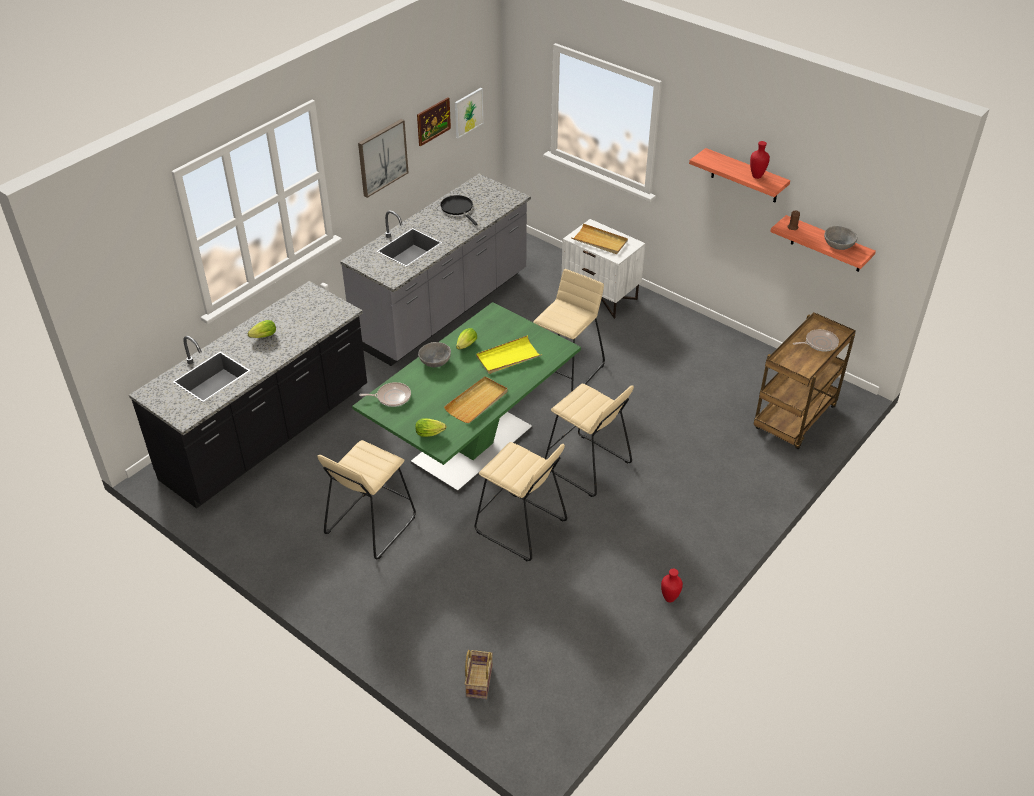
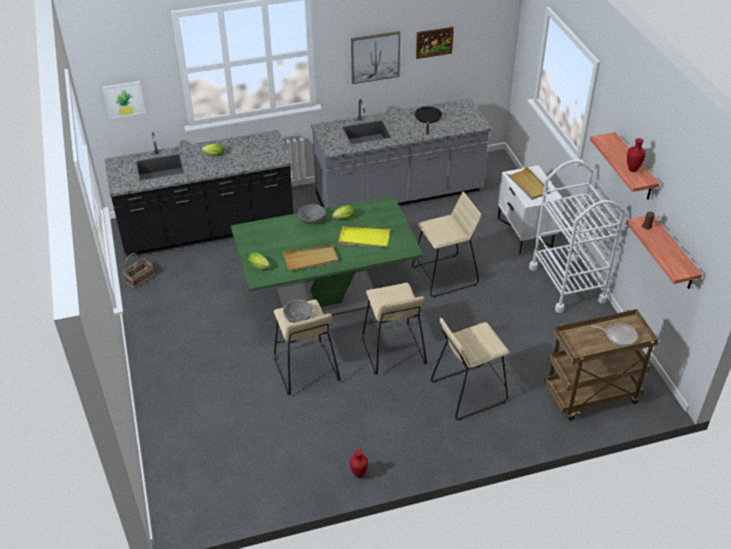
camera: 35 degrees right, 0 degrees up
beige stool [317,440,416,559] -> beige stool moved to [431,318,509,420]
frying pan [359,382,411,407] -> none
picture [455,88,483,138] -> picture moved to [103,81,146,119]
basket [465,650,493,699] -> basket moved to [123,253,155,289]
grey bowl [824,226,857,250] -> grey bowl moved to [283,299,313,323]
none -> white cart [529,160,625,313]

